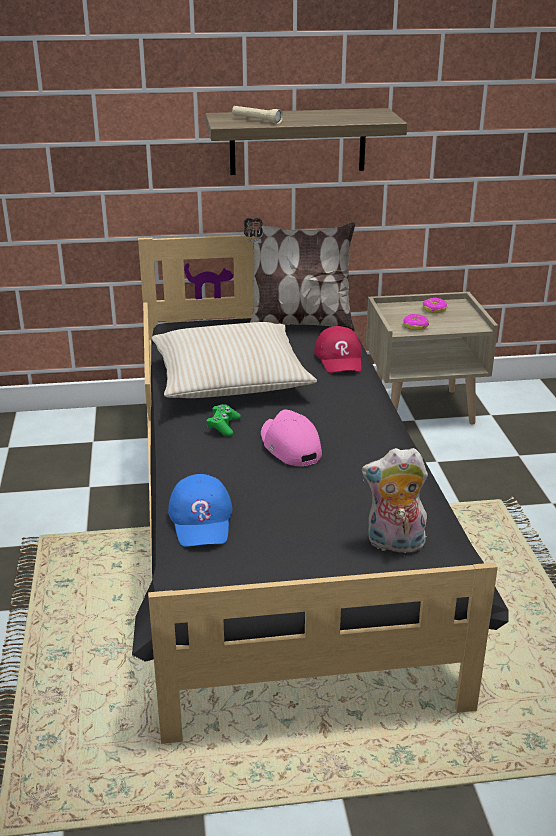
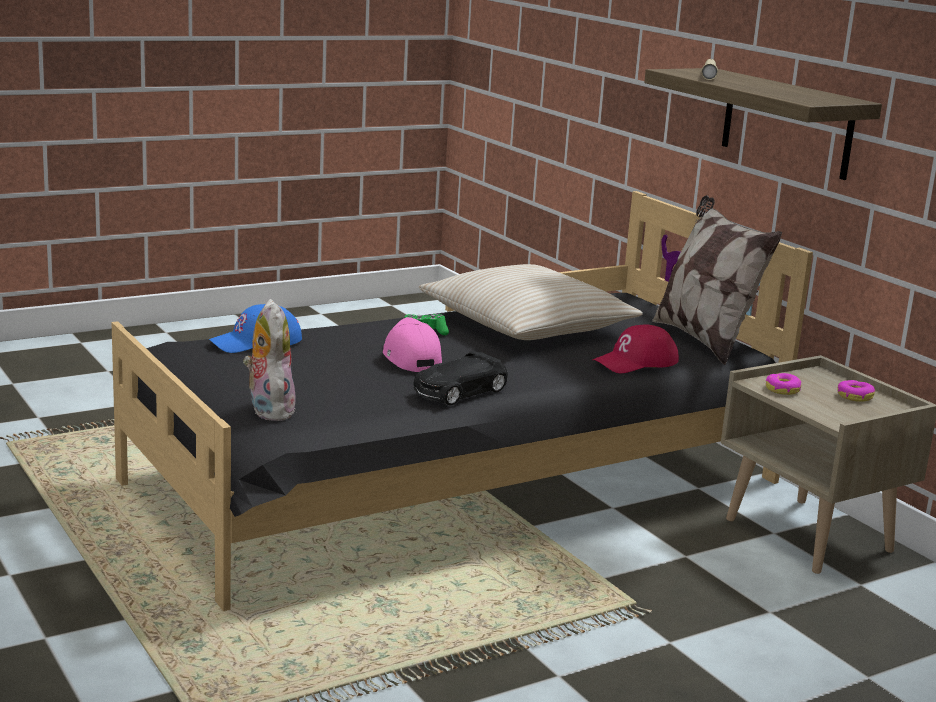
camera: 65 degrees right, 10 degrees down
pink cap [261,410,322,466] -> pink cap turned 60 degrees counterclockwise [383,317,442,372]
none -> black toy car [413,351,508,405]

